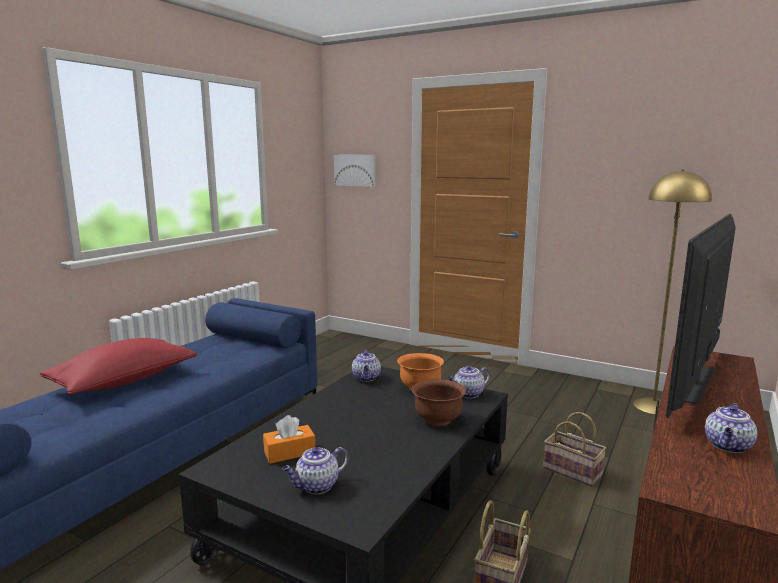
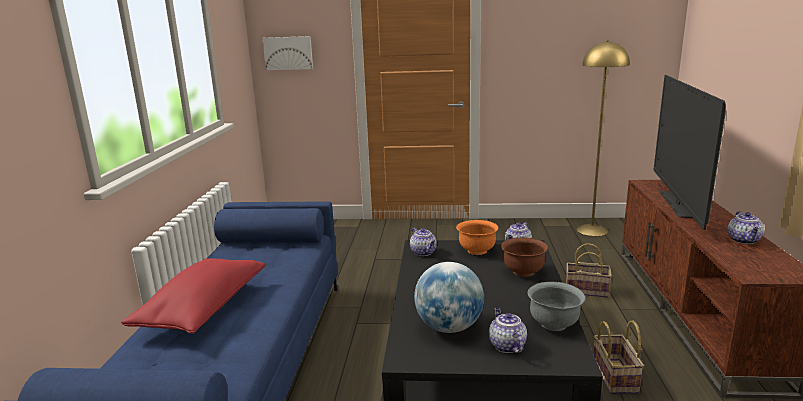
camera: 25 degrees left, 5 degrees up
orange tissue box [263,415,315,464] -> globe [414,262,484,333]
teapot [282,447,349,494] -> teapot turned 135 degrees clockwise [489,308,527,353]
none -> grey bowl [528,282,585,331]

